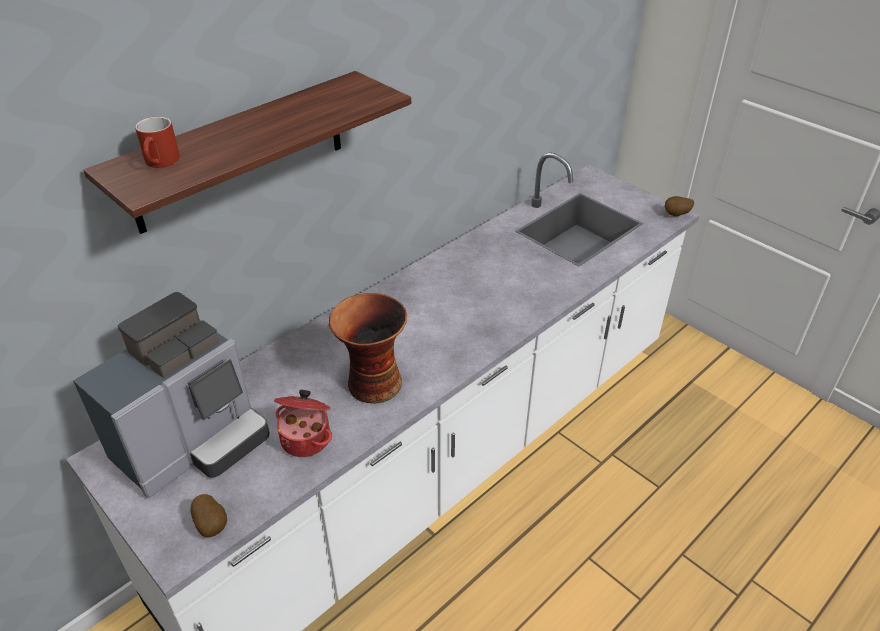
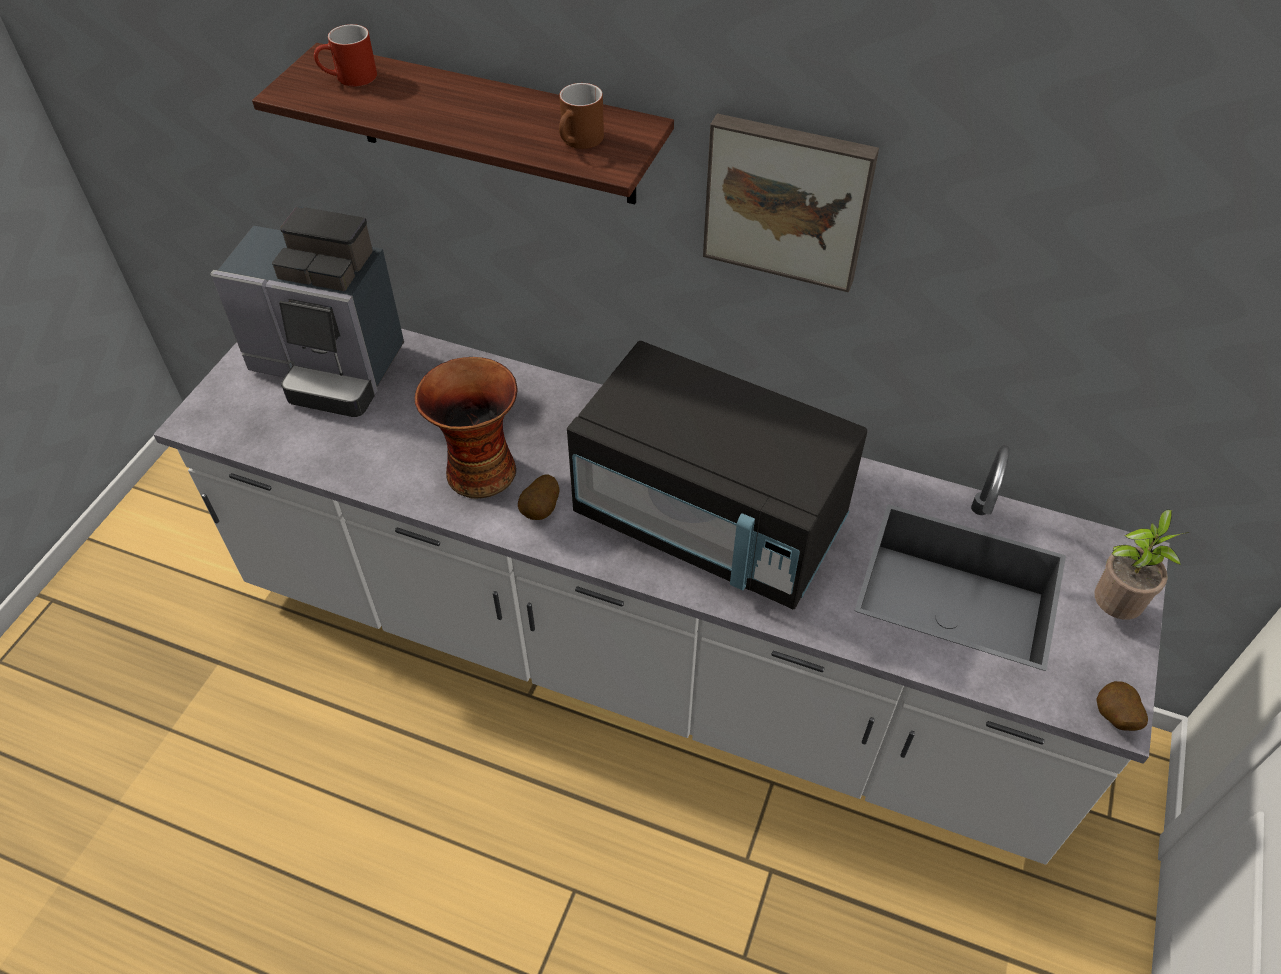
camera: 65 degrees right, 10 degrees up
potato [190,494,227,537] -> potato moved to [518,474,560,520]
cooking pot [274,390,332,457] -> none
none -> brown mug [559,83,604,149]
none -> black microwave [567,341,867,609]
none -> picture [703,113,879,292]
none -> potted plant [1094,509,1189,620]

